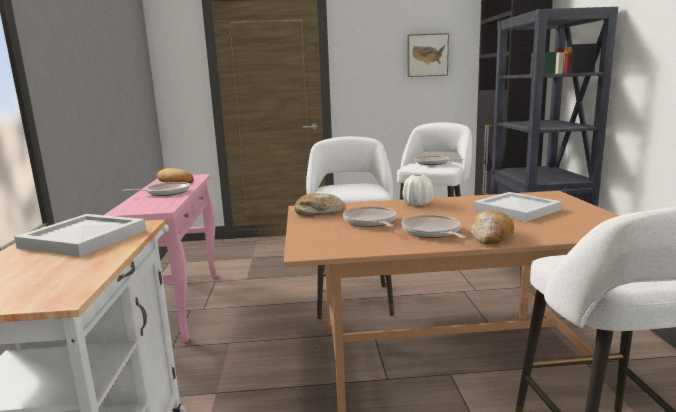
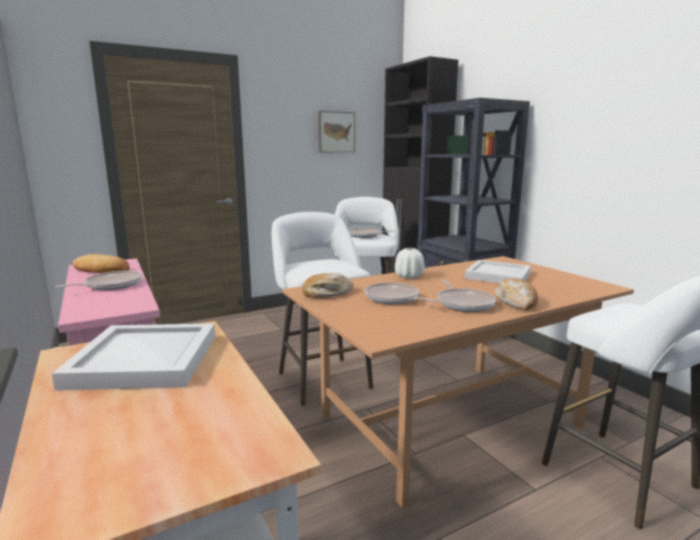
camera: 25 degrees left, 0 degrees up
frying pan [402,215,466,239] -> frying pan turned 150 degrees counterclockwise [437,279,496,312]

